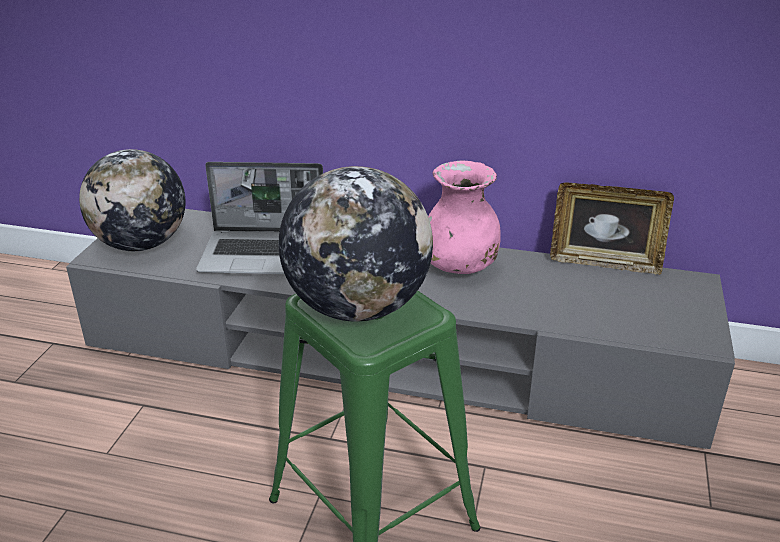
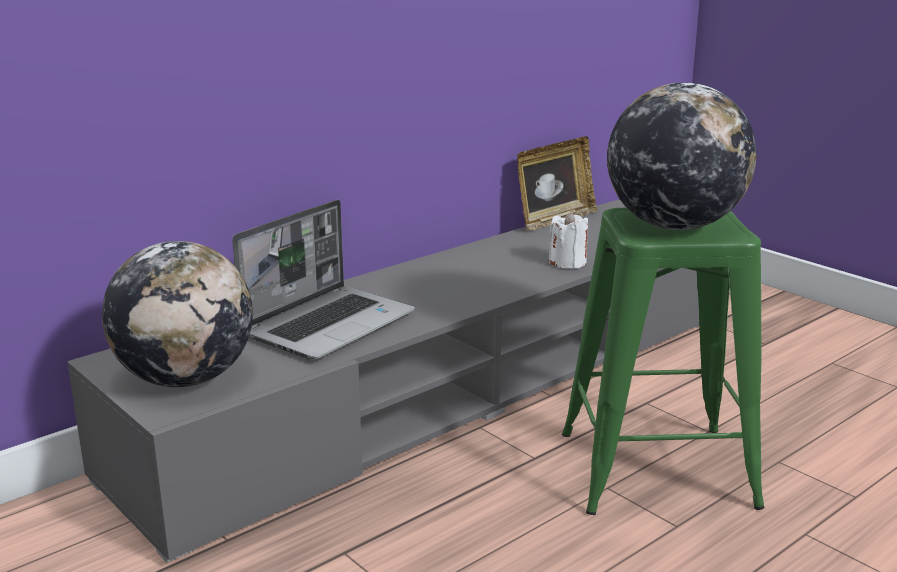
camera: 55 degrees left, 10 degrees down
pink vase [428,161,501,274] -> none
none -> white candle [548,211,588,269]

